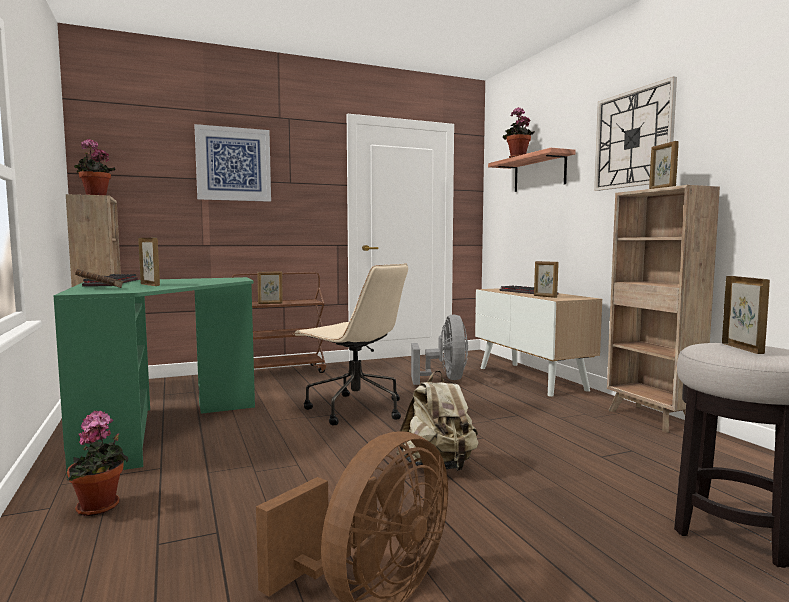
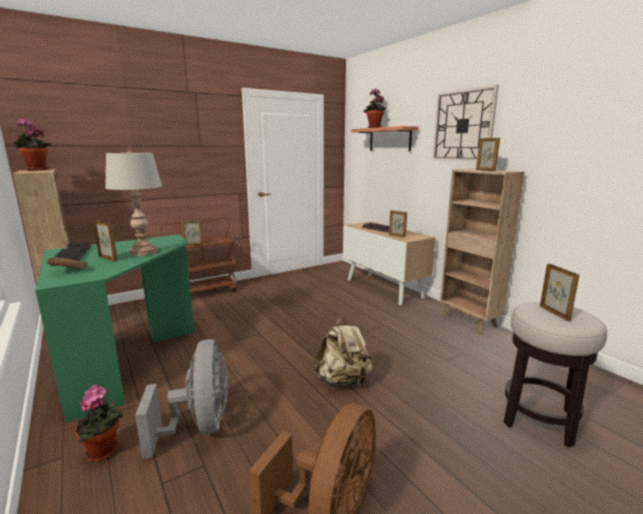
camera: 10 degrees left, 10 degrees up
picture [194,124,271,202] -> none
beige office chair [294,264,408,426] -> none
grey fan [411,315,468,385] -> grey fan moved to [135,339,228,459]
none -> grey table lamp [105,151,162,256]

